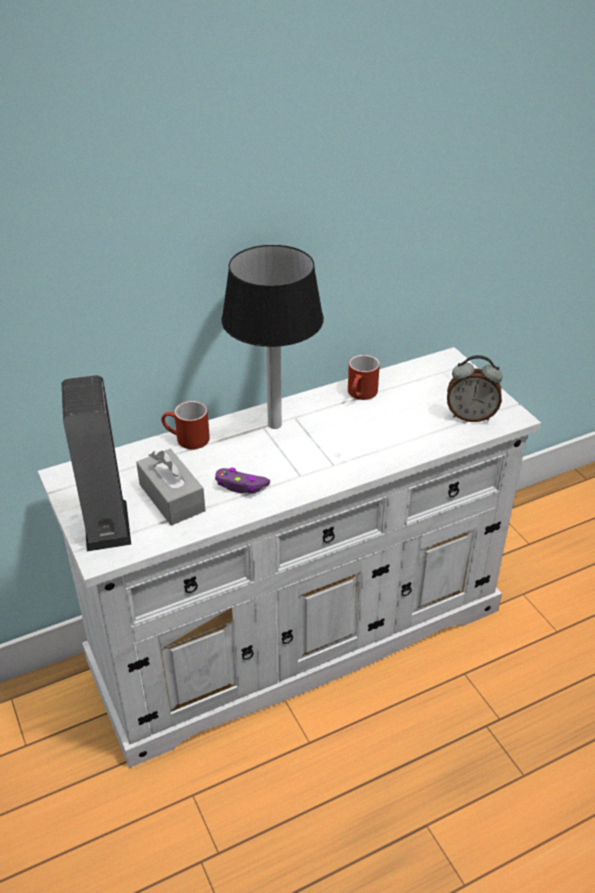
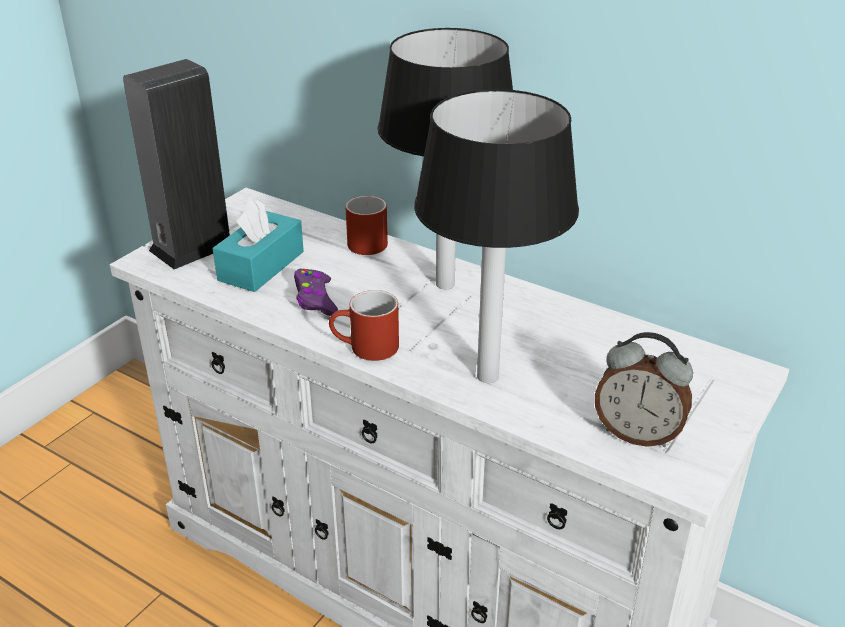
camera: 60 degrees right, 5 degrees down
grey tissue box [136,449,206,526] -> turquoise tissue box [213,198,304,292]
red mug [348,355,380,400] -> red mug moved to [329,290,399,361]
alarm clock [447,355,503,422] -> alarm clock turned 45 degrees counterclockwise [595,332,693,447]
none -> table lamp [414,89,579,383]

